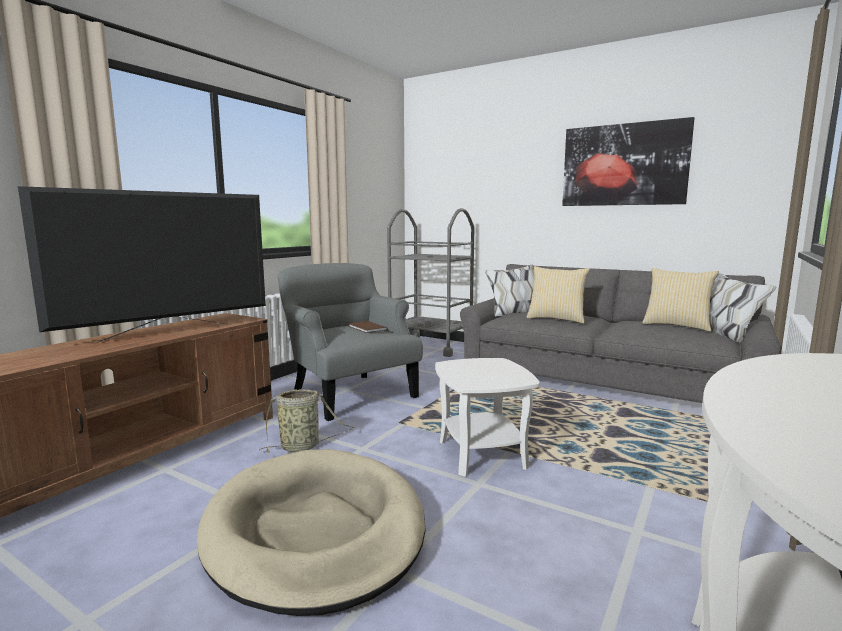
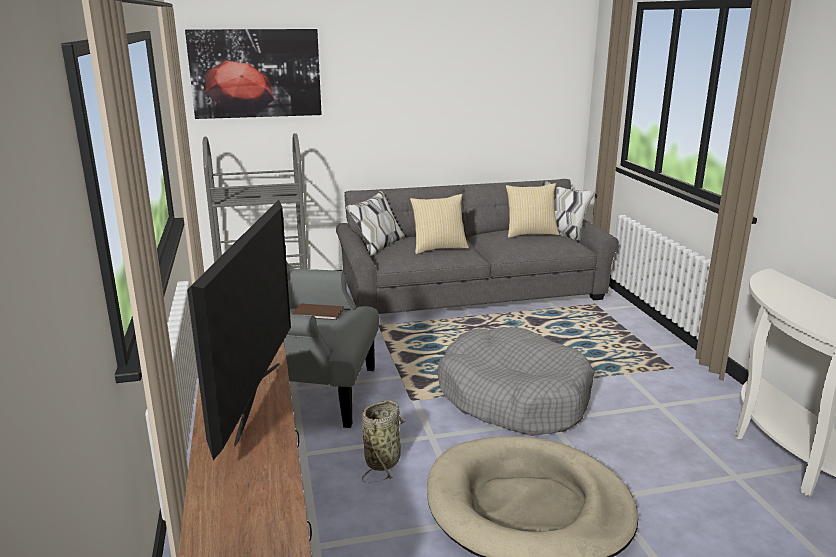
camera: 45 degrees left, 10 degrees up
white side table [435,358,540,477] -> grey dog bed [438,327,594,436]
picture [562,117,695,206] -> picture moved to [185,29,322,119]

